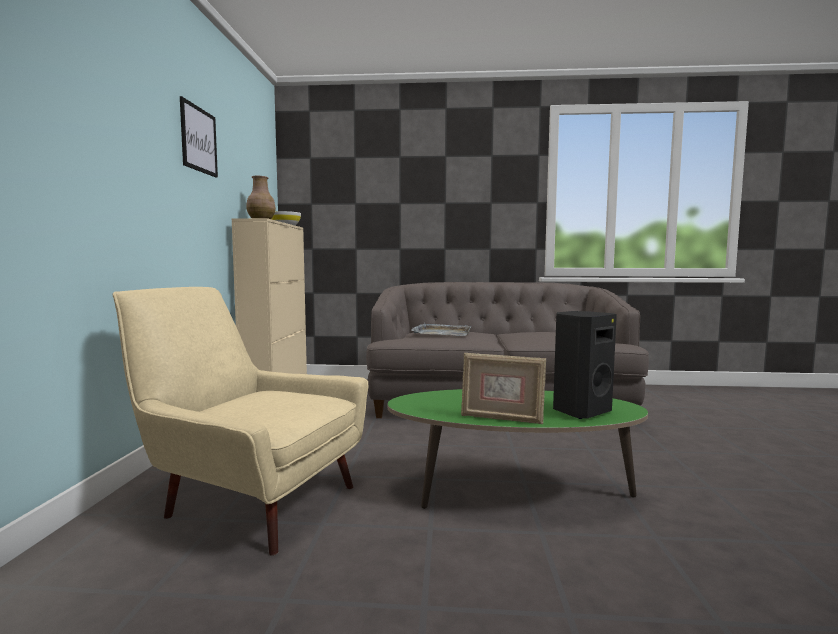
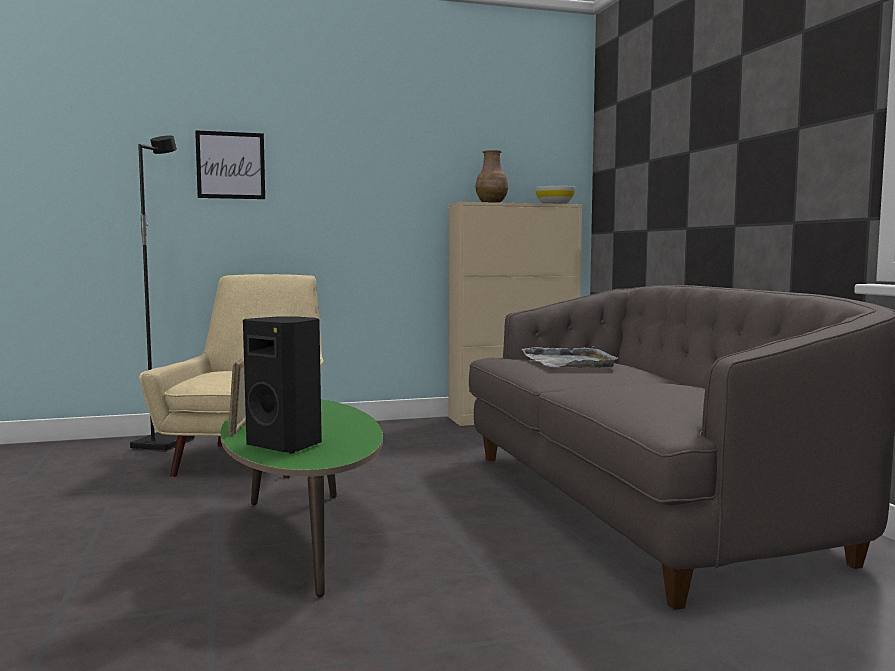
camera: 70 degrees right, 0 degrees up
picture [180,96,218,178] -> picture moved to [195,130,265,199]
none -> black floor lamp [130,136,195,452]

